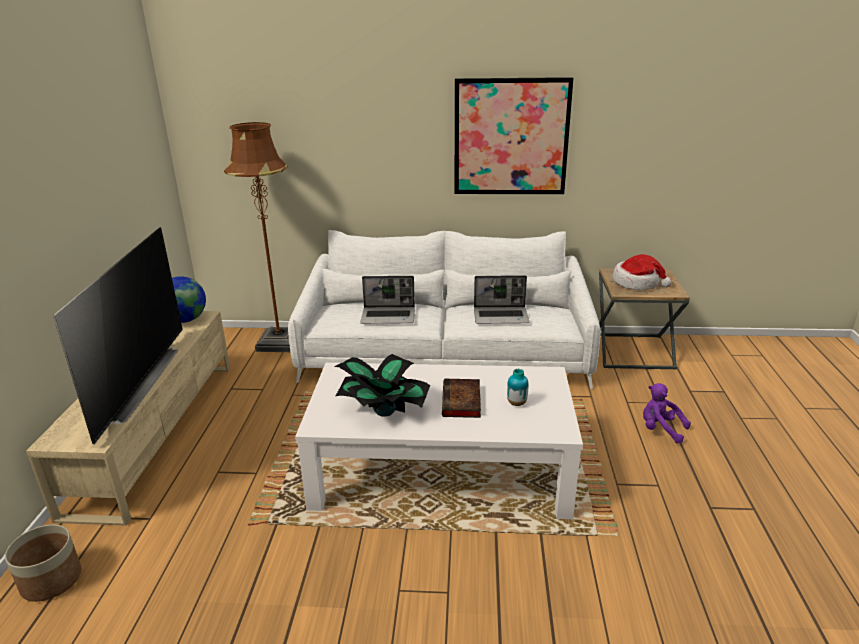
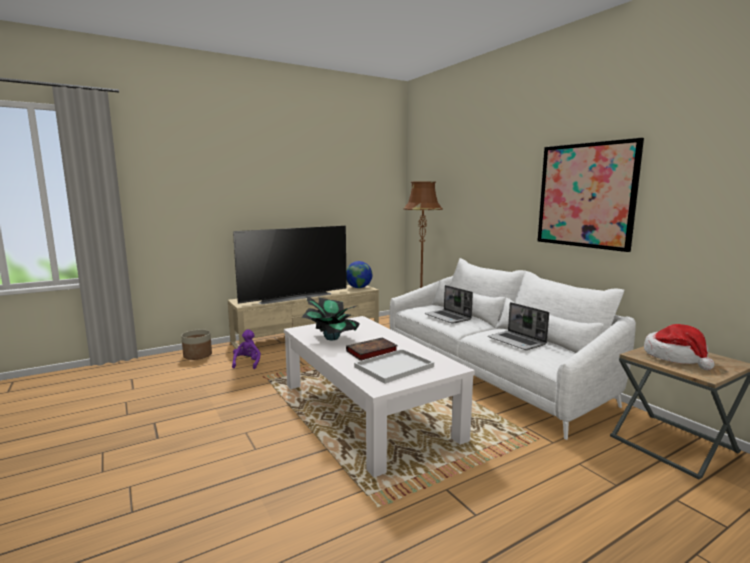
camera: 55 degrees right, 15 degrees down
vase [507,369,528,406] -> white tray [354,349,434,384]
purple plush toy [643,383,691,443] -> purple plush toy moved to [232,329,261,369]

